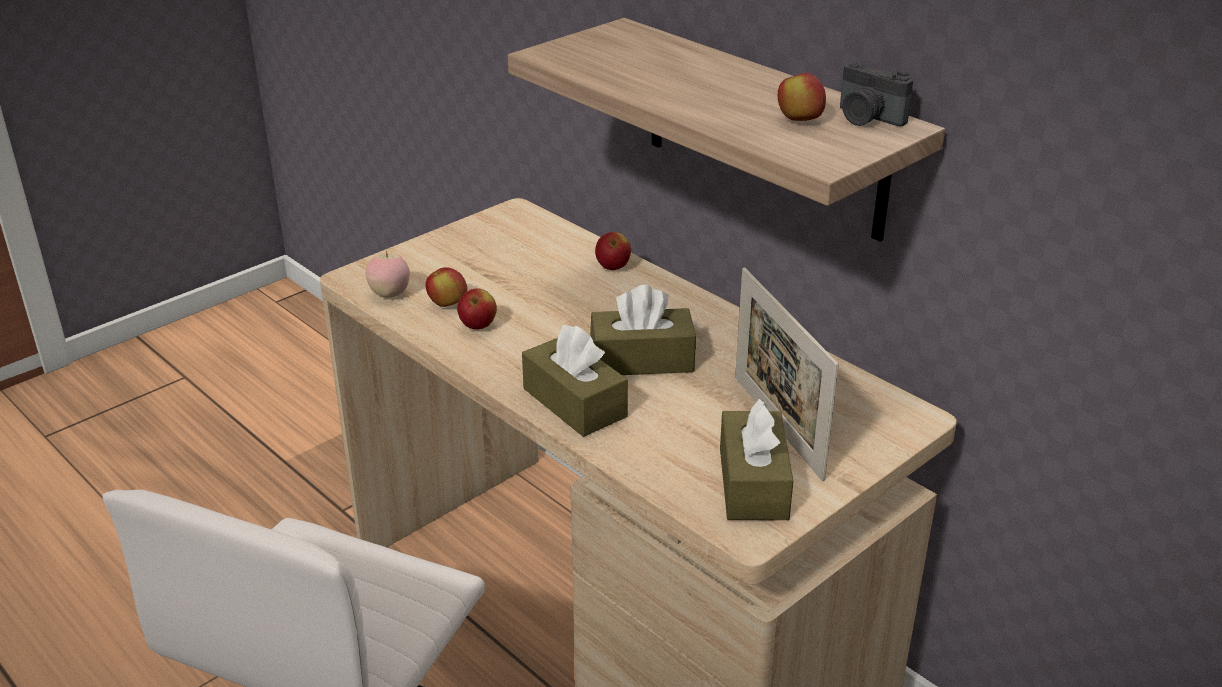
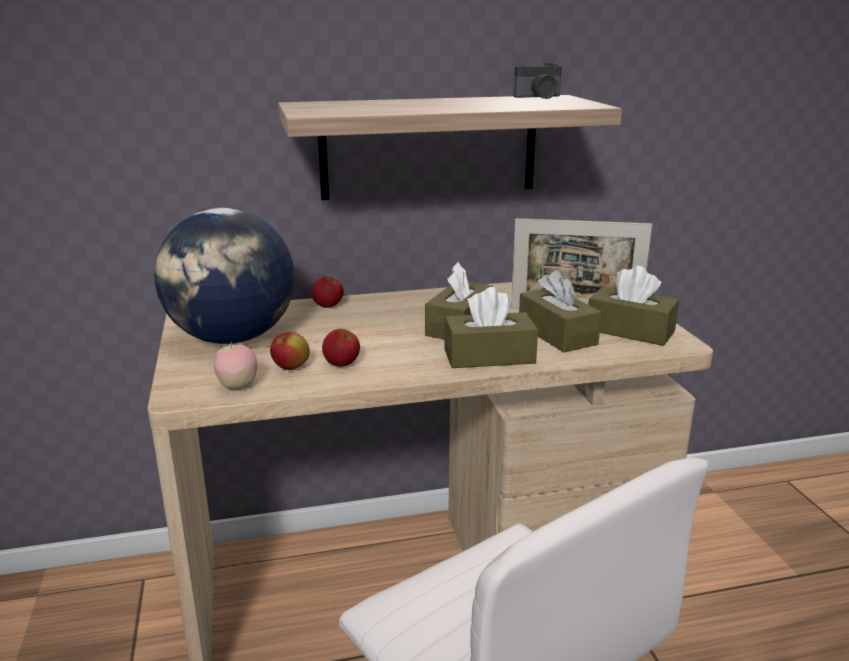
camera: 60 degrees left, 10 degrees down
apple [778,73,826,121] -> none
none -> globe [154,208,295,344]
none -> brown tissue box [519,270,602,352]

